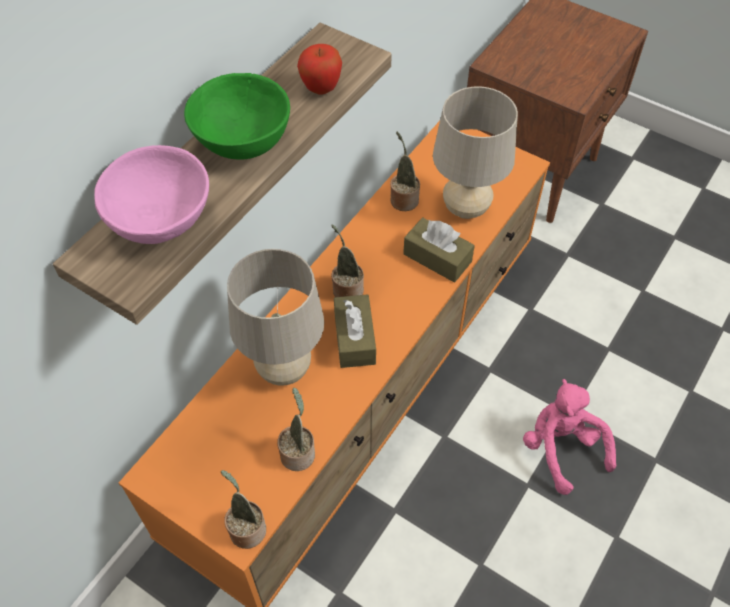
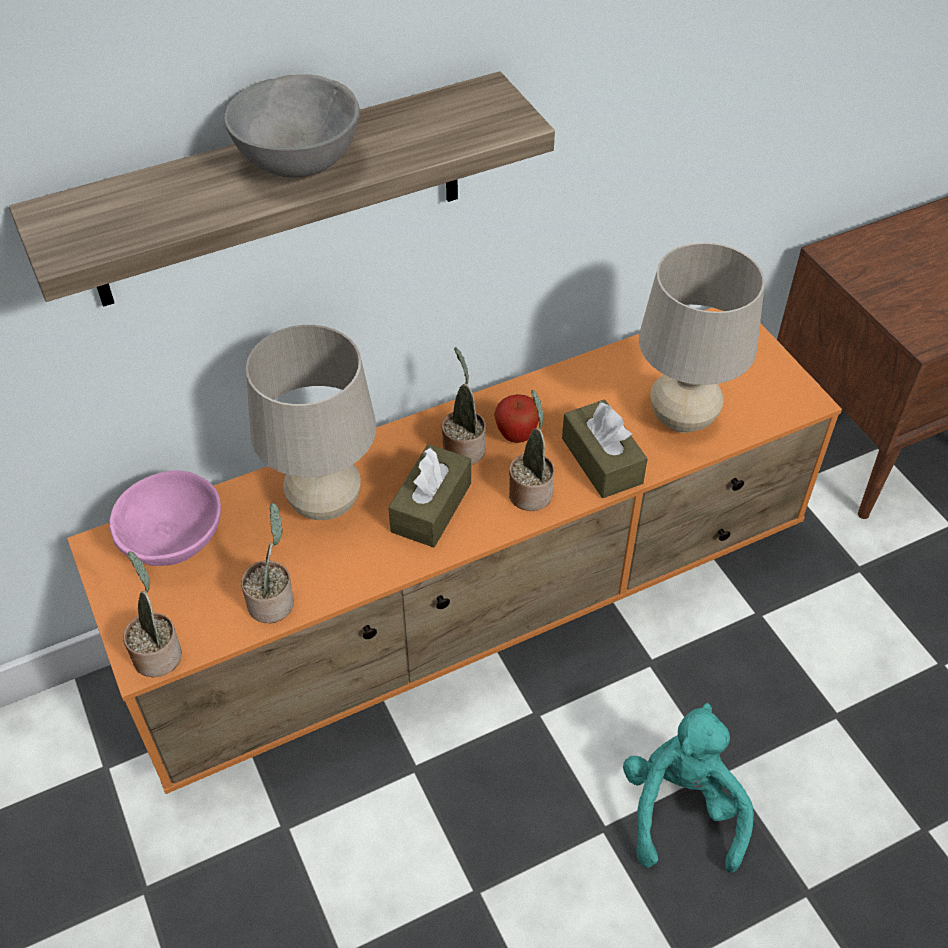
camera: 30 degrees right, 5 degrees down
pink bowl [94,145,209,244] -> pink bowl moved to [109,471,221,566]
green bowl [184,73,290,160] -> grey bowl [224,74,360,177]
apple [297,44,342,95] -> apple moved to [494,394,539,443]
potted plant [390,132,420,211] -> potted plant moved to [509,390,554,511]
pink plush toy [523,379,616,495] -> turquoise plush toy [623,703,754,873]

